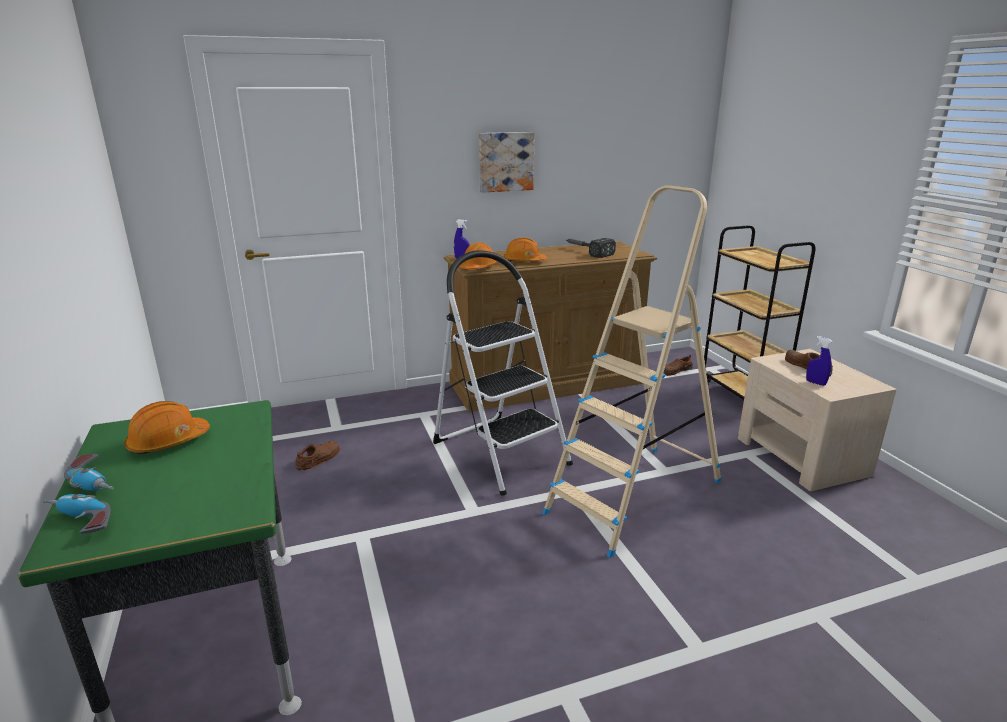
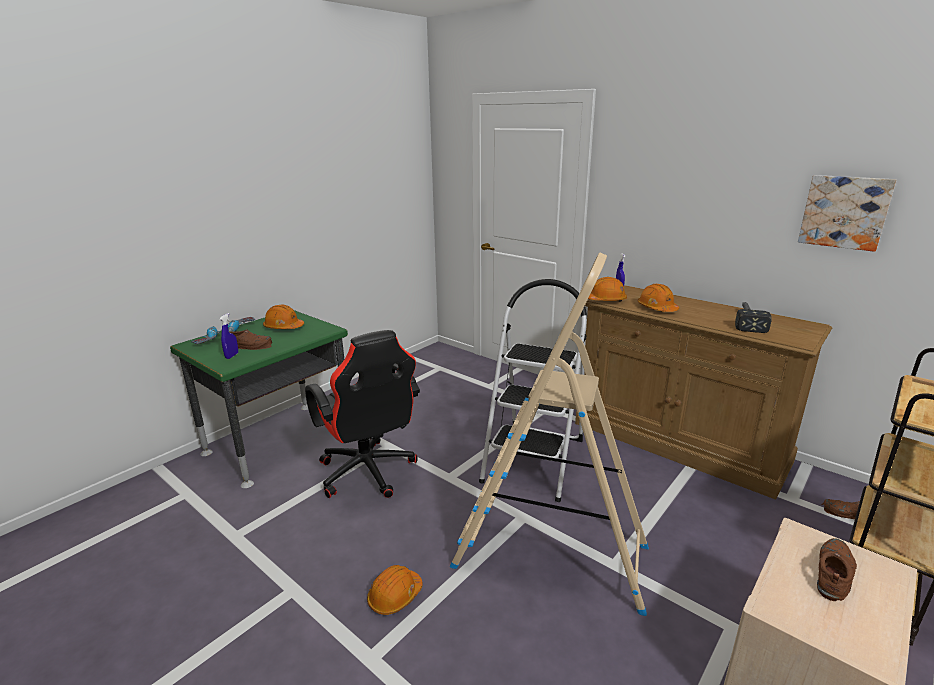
camera: 60 degrees right, 0 degrees up
brown shoe [295,440,340,471] -> brown shoe moved to [229,330,272,350]
picture [479,132,535,193] -> picture moved to [798,175,897,252]
blue spray bottle [806,336,832,386] -> blue spray bottle moved to [220,313,238,359]
none -> black office chair [305,330,420,498]
none -> orange hard hat [367,565,423,615]

